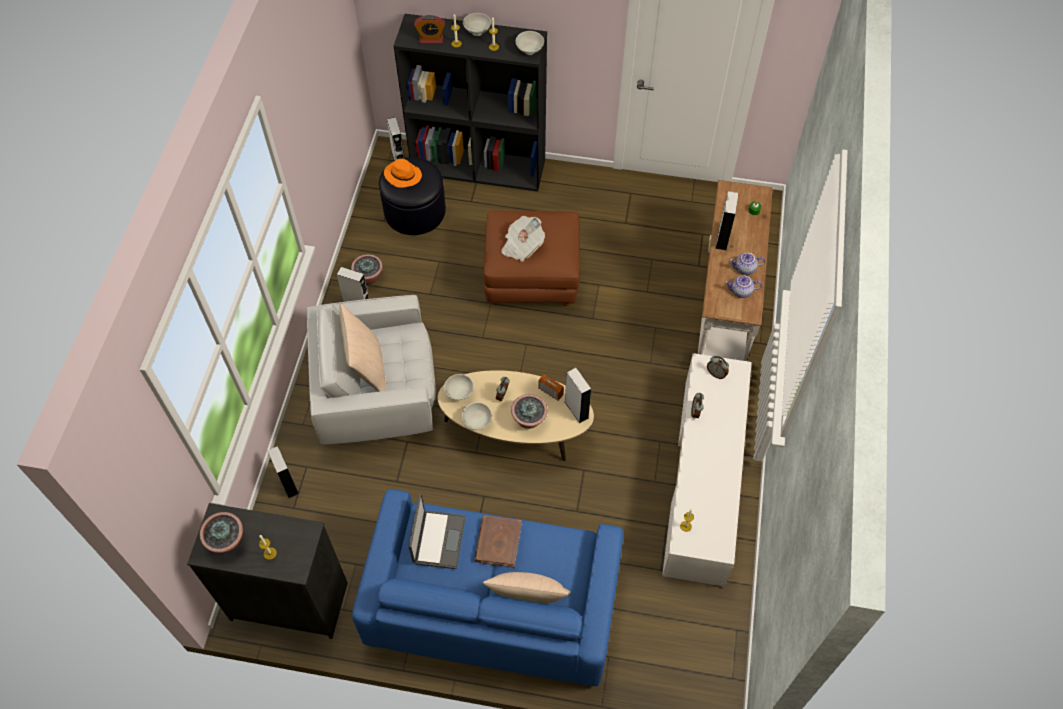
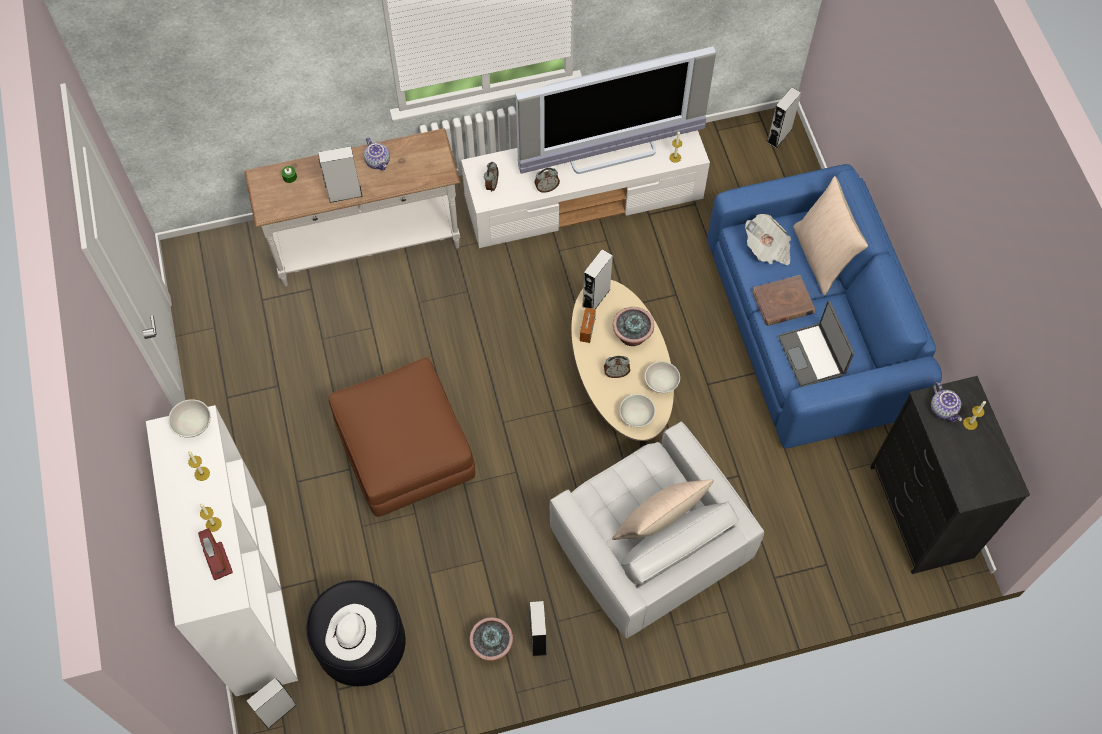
camera: 115 degrees left, 5 degrees up
potted plant [200,512,243,553] -> none
grey speaker [268,446,299,498] -> grey speaker moved to [767,87,801,148]
orange hat [384,159,422,188] -> white hat [325,604,376,661]
black bookcase [394,14,547,192] -> white bookcase [146,405,298,696]
laptop [409,494,466,569] -> laptop turned 90 degrees counterclockwise [778,301,854,387]
white bowl [463,13,491,36] -> none
newspaper [501,216,545,262] -> newspaper moved to [745,214,791,265]
teapot [725,275,762,298] -> teapot moved to [931,382,962,422]
none -> television [516,46,716,174]

